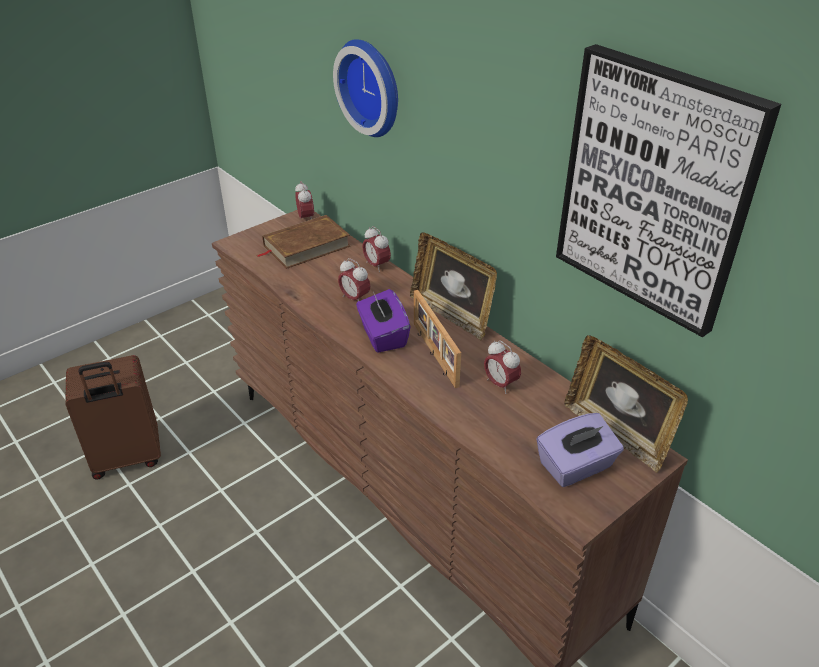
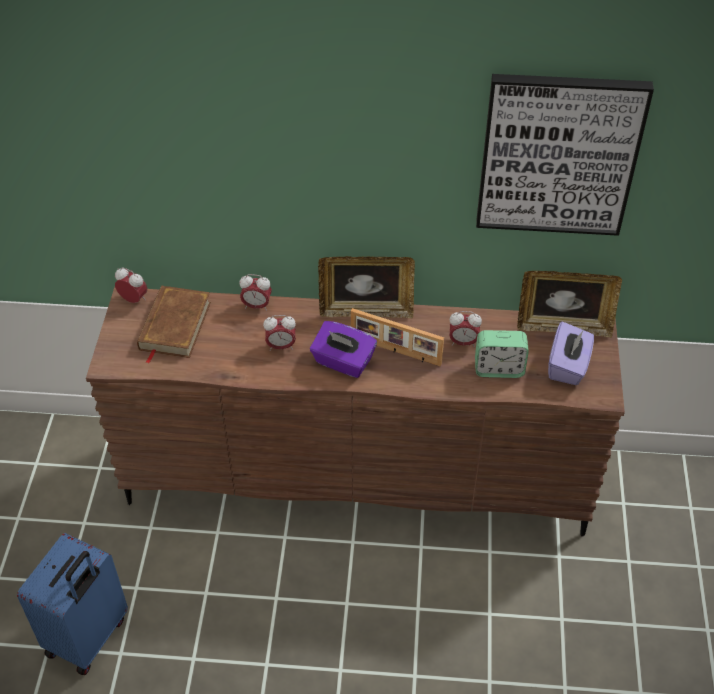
camera: 45 degrees left, 10 degrees up
brown suitcase [65,355,161,480] -> blue suitcase [17,533,128,675]
wall clock [333,39,398,137] -> none
none -> alarm clock [475,330,529,378]

